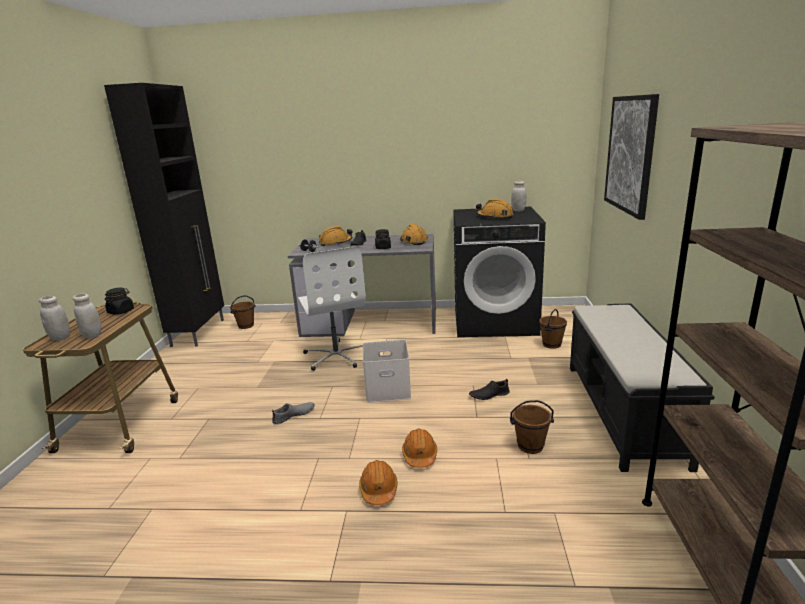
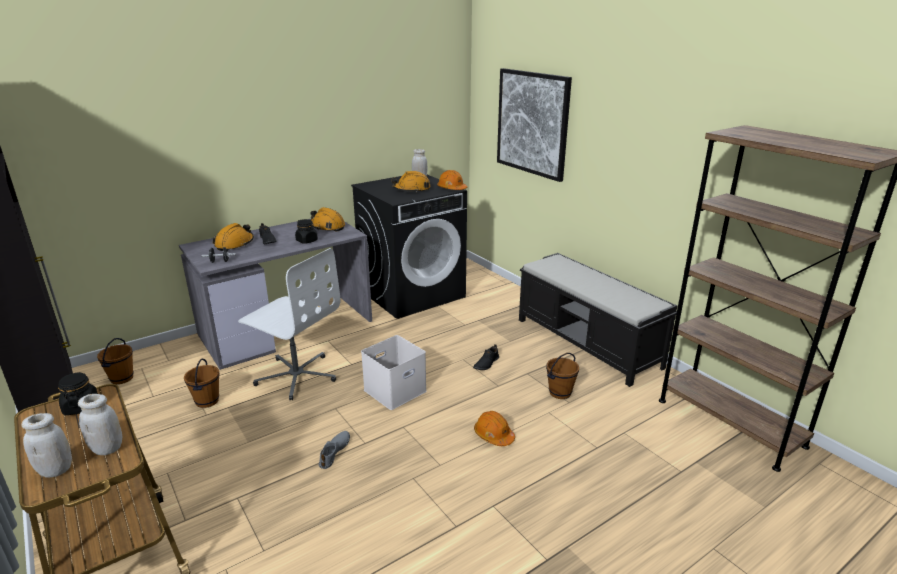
camera: 40 degrees left, 5 degrees up
orange hard hat [359,460,398,505] -> orange hard hat moved to [437,170,467,190]
brown bucket [540,309,567,349] -> brown bucket moved to [184,359,220,408]

